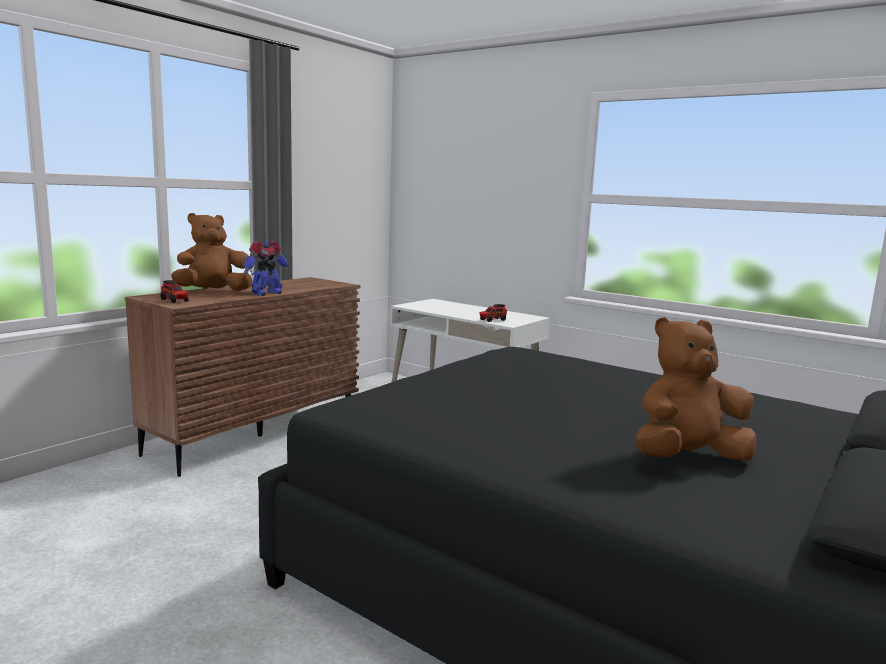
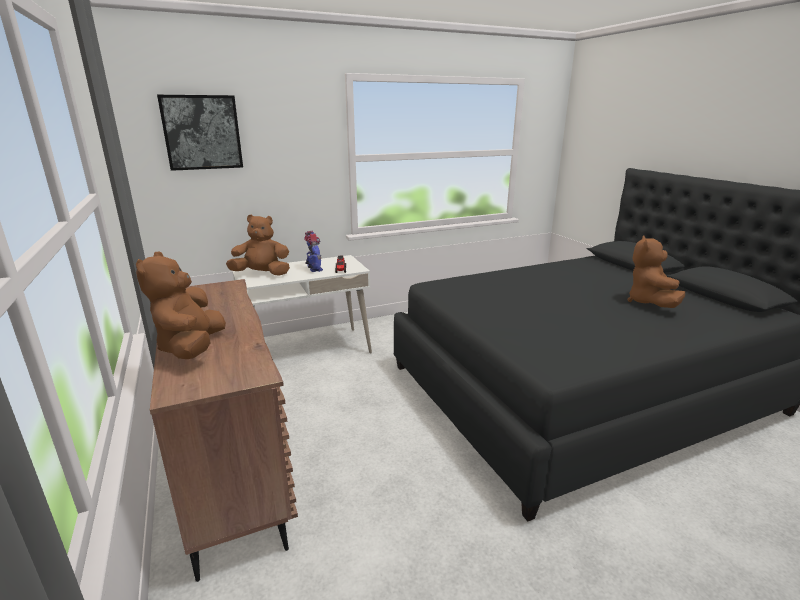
camera: 60 degrees left, 10 degrees up
toy truck [160,280,189,303] -> none
toy robot [244,241,290,296] -> toy robot moved to [304,231,323,272]
none -> picture [157,95,243,171]
none -> brown plush toy [226,214,290,276]

